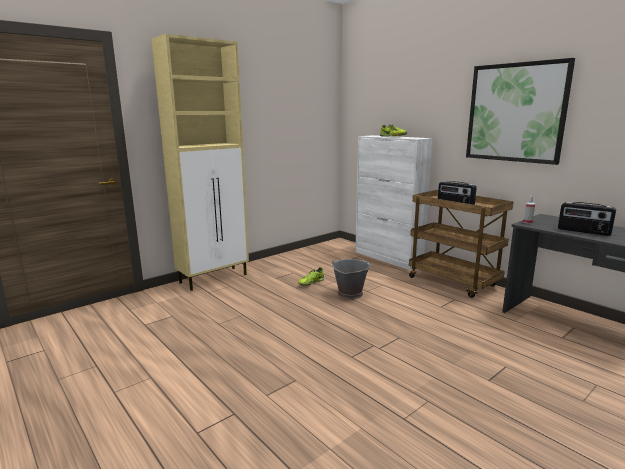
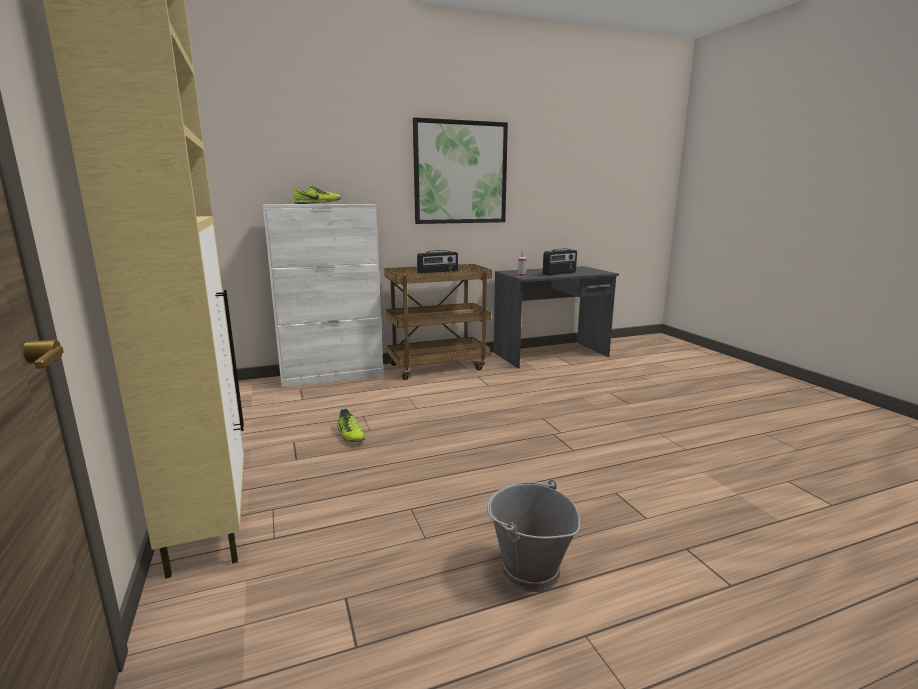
camera: 70 degrees left, 0 degrees up
grey bucket [331,259,372,299] -> grey bucket moved to [487,480,580,592]

